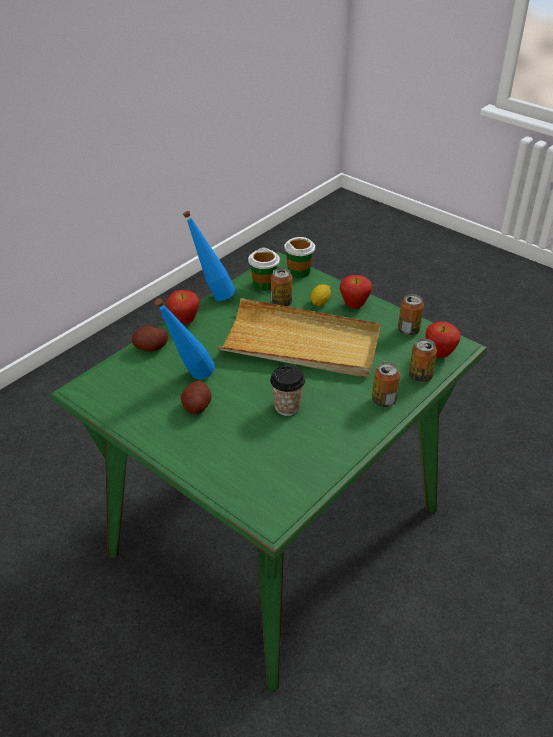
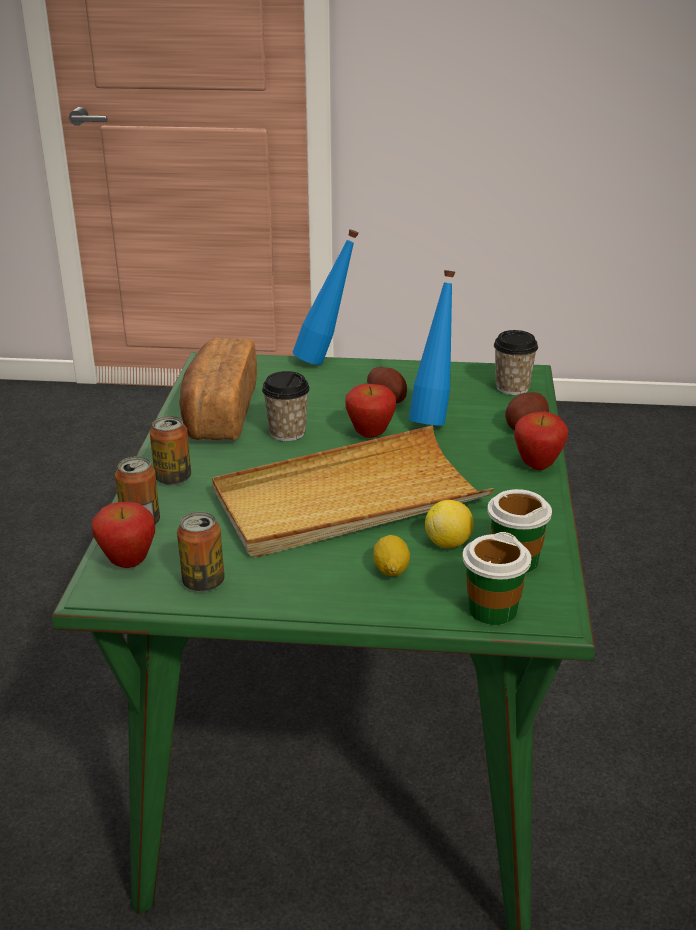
camera: 145 degrees right, 10 degrees down
blue bottle [183,211,236,301] -> blue bottle moved to [293,229,359,365]
can [271,268,292,306] -> lemon [425,500,474,548]
apple [340,275,372,309] -> apple moved to [345,384,396,438]
none -> bread [179,338,257,441]
none -> cup [494,330,538,395]

